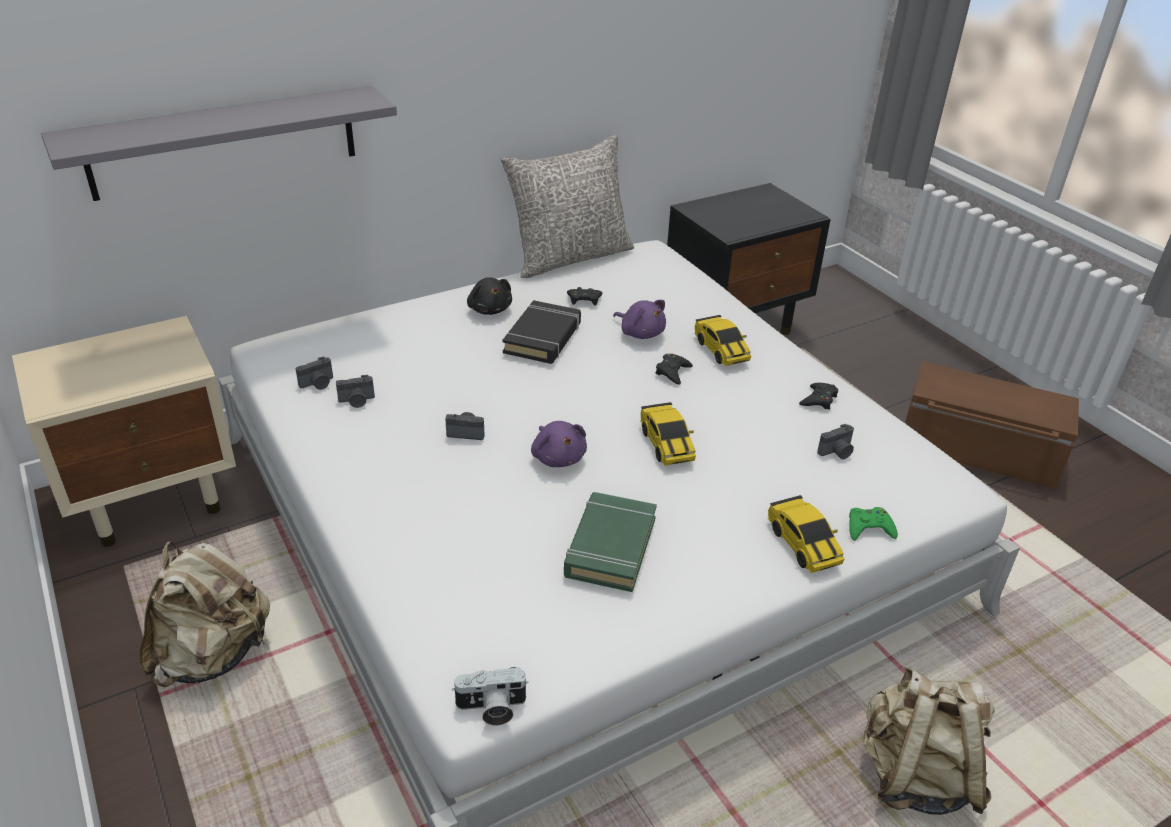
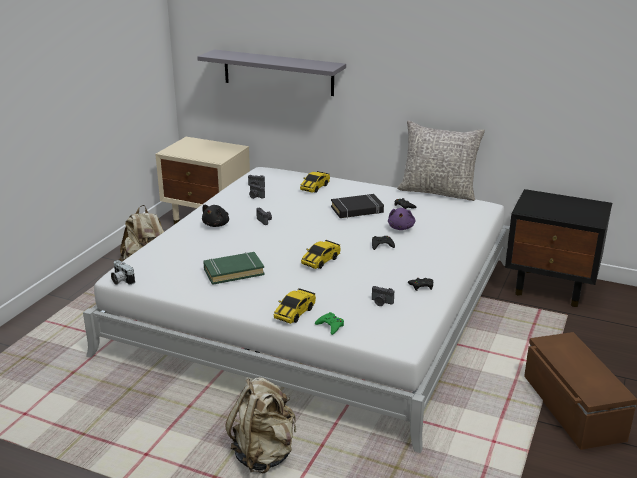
camera: 55 degrees right, 10 degrees down
black plush toy [467,277,512,315] -> black plush toy moved to [202,204,229,227]
purple plush toy [531,421,587,467] -> none
toy car [695,315,751,366] -> toy car moved to [300,171,330,193]

